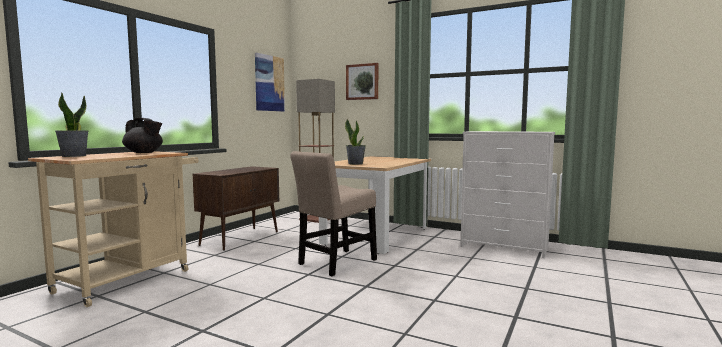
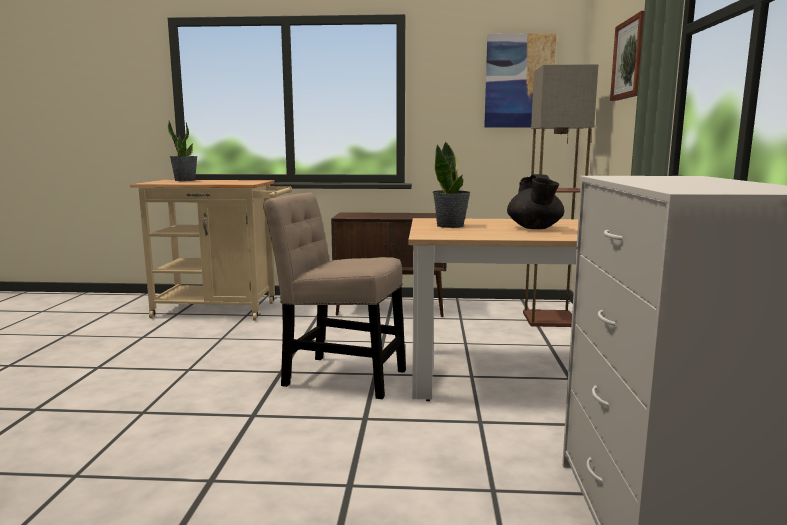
camera: 65 degrees right, 5 degrees up
black teapot [122,118,163,153] -> black teapot moved to [507,174,564,229]

